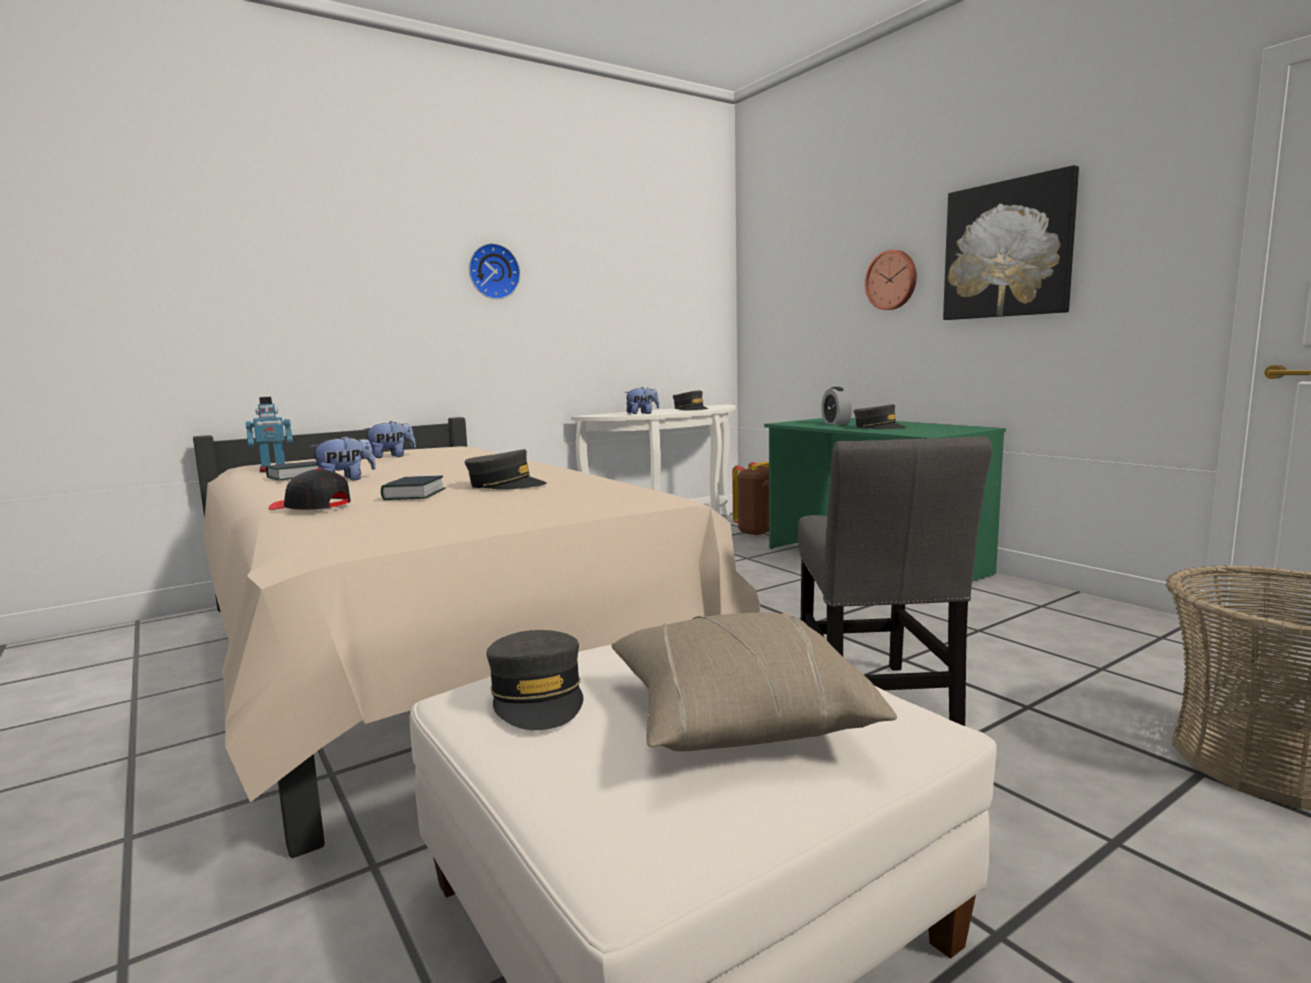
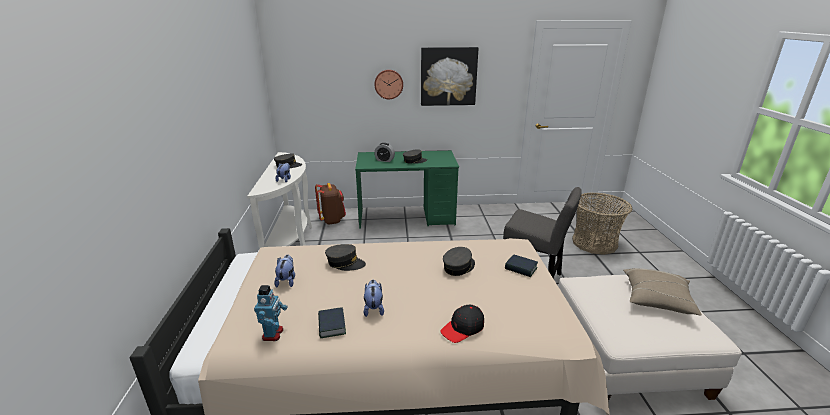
camera: 60 degrees left, 15 degrees up
book [381,476,446,500] -> book moved to [505,254,538,277]
wall clock [469,243,520,299] -> none
grey cap [486,630,583,730] -> grey cap moved to [325,244,366,271]

